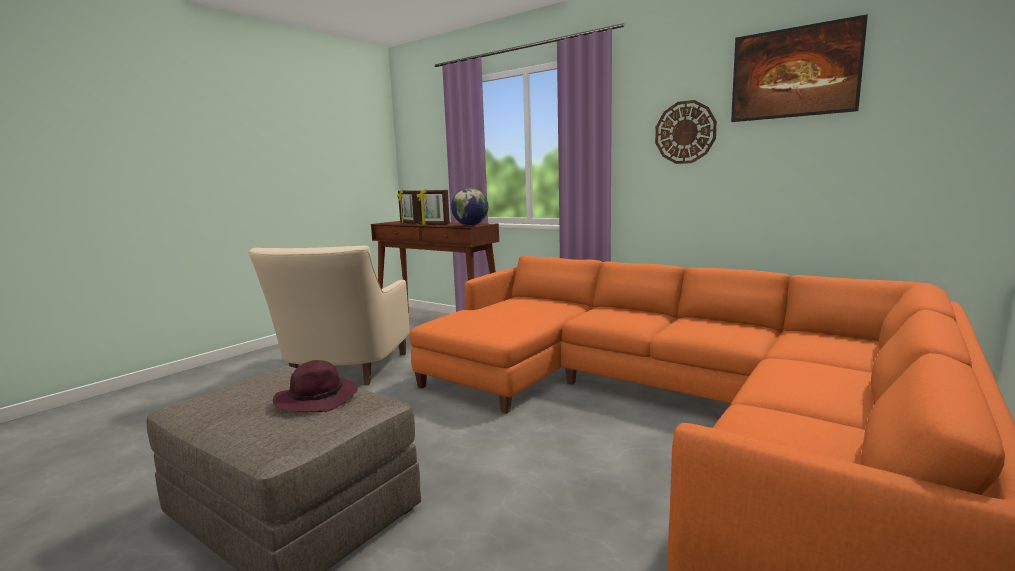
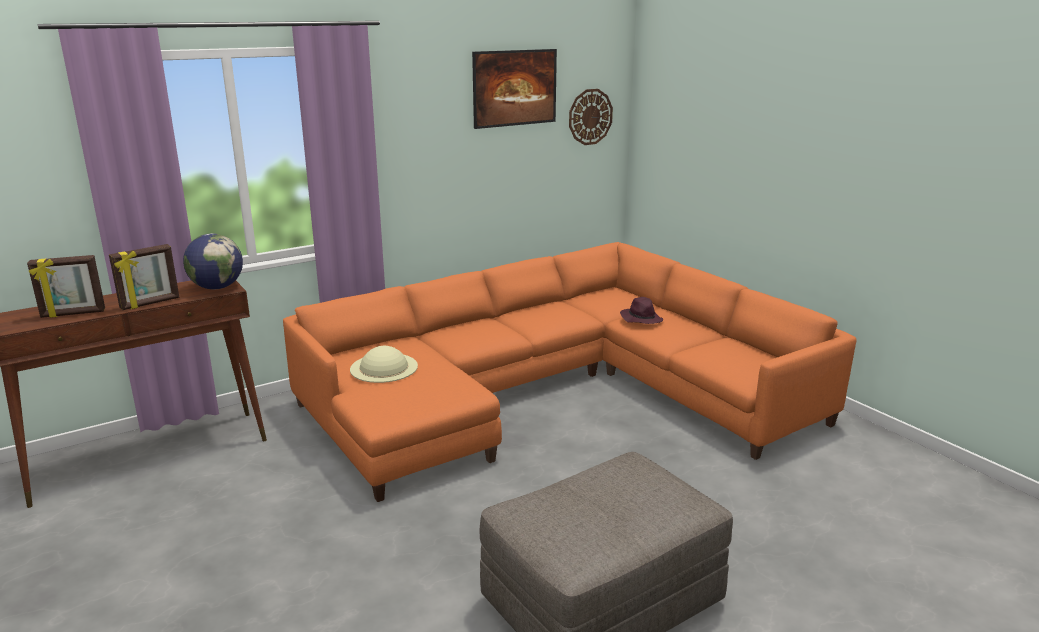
camera: 70 degrees left, 10 degrees up
beige armchair [248,246,409,385] -> none
purple hat [273,360,358,412] -> purple hat moved to [620,297,663,324]
wall clock [655,100,717,164] -> wall clock moved to [569,89,613,145]
none -> beige hat [350,346,418,383]

